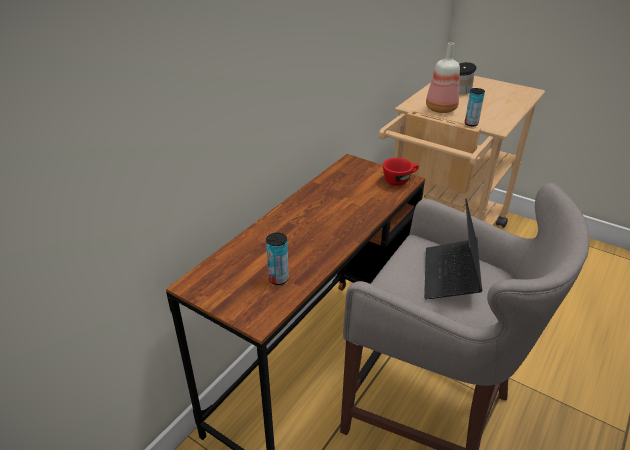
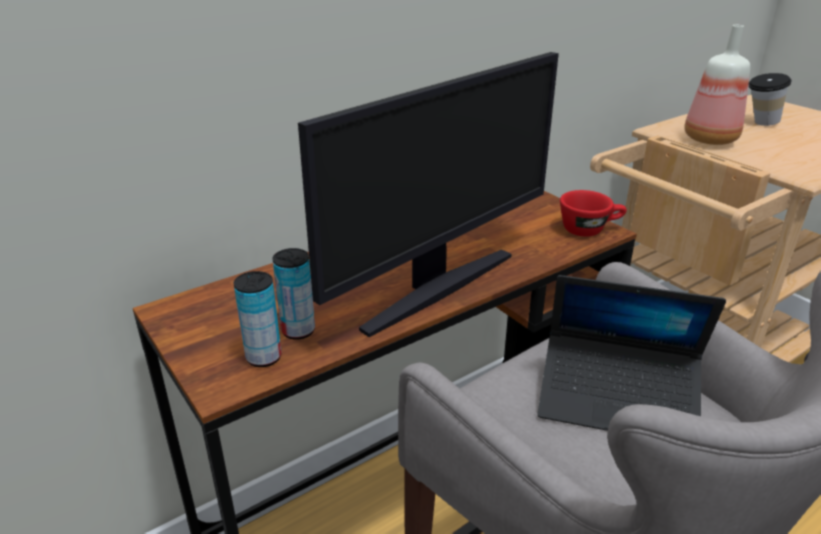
camera: 20 degrees right, 5 degrees down
laptop [424,199,482,299] -> laptop turned 105 degrees counterclockwise [538,275,726,431]
can [465,88,485,126] -> can moved to [233,271,282,367]
none -> monitor [298,52,559,337]

